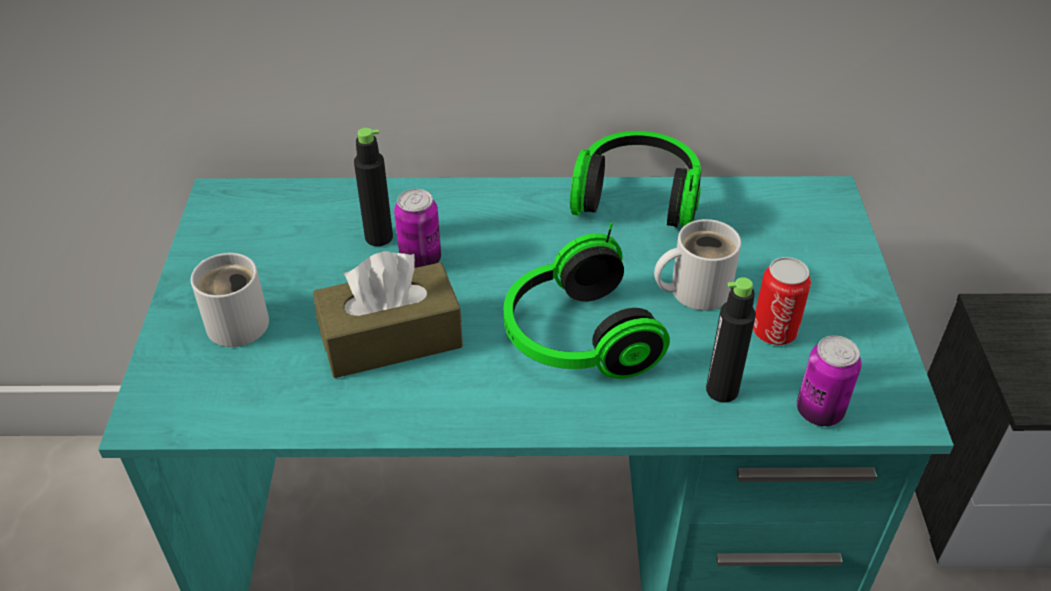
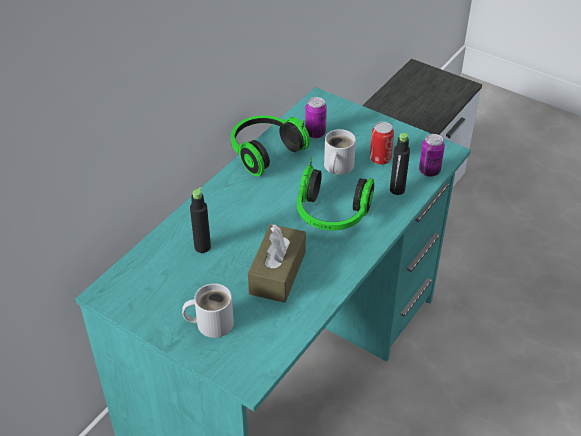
camera: 55 degrees left, 0 degrees up
can [394,189,441,268] -> can moved to [305,97,327,139]

